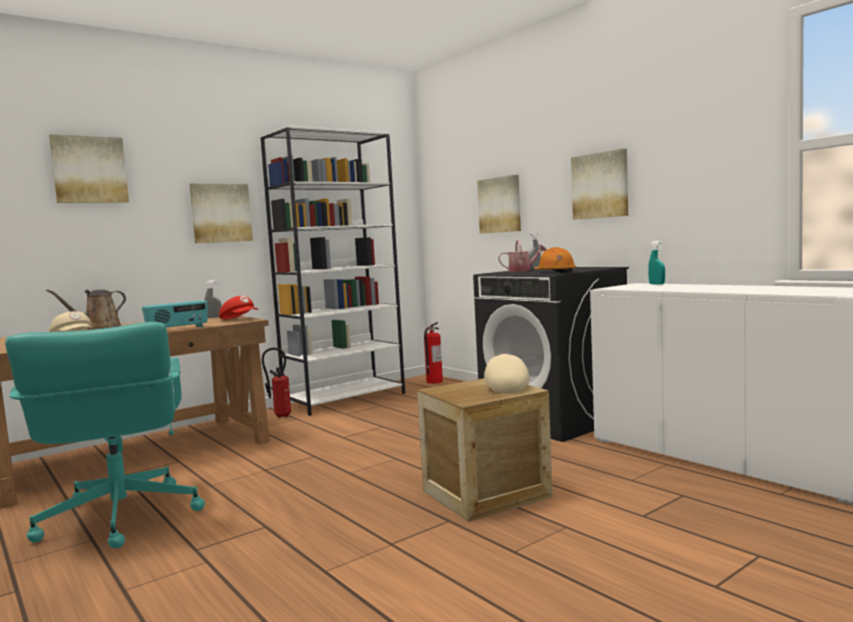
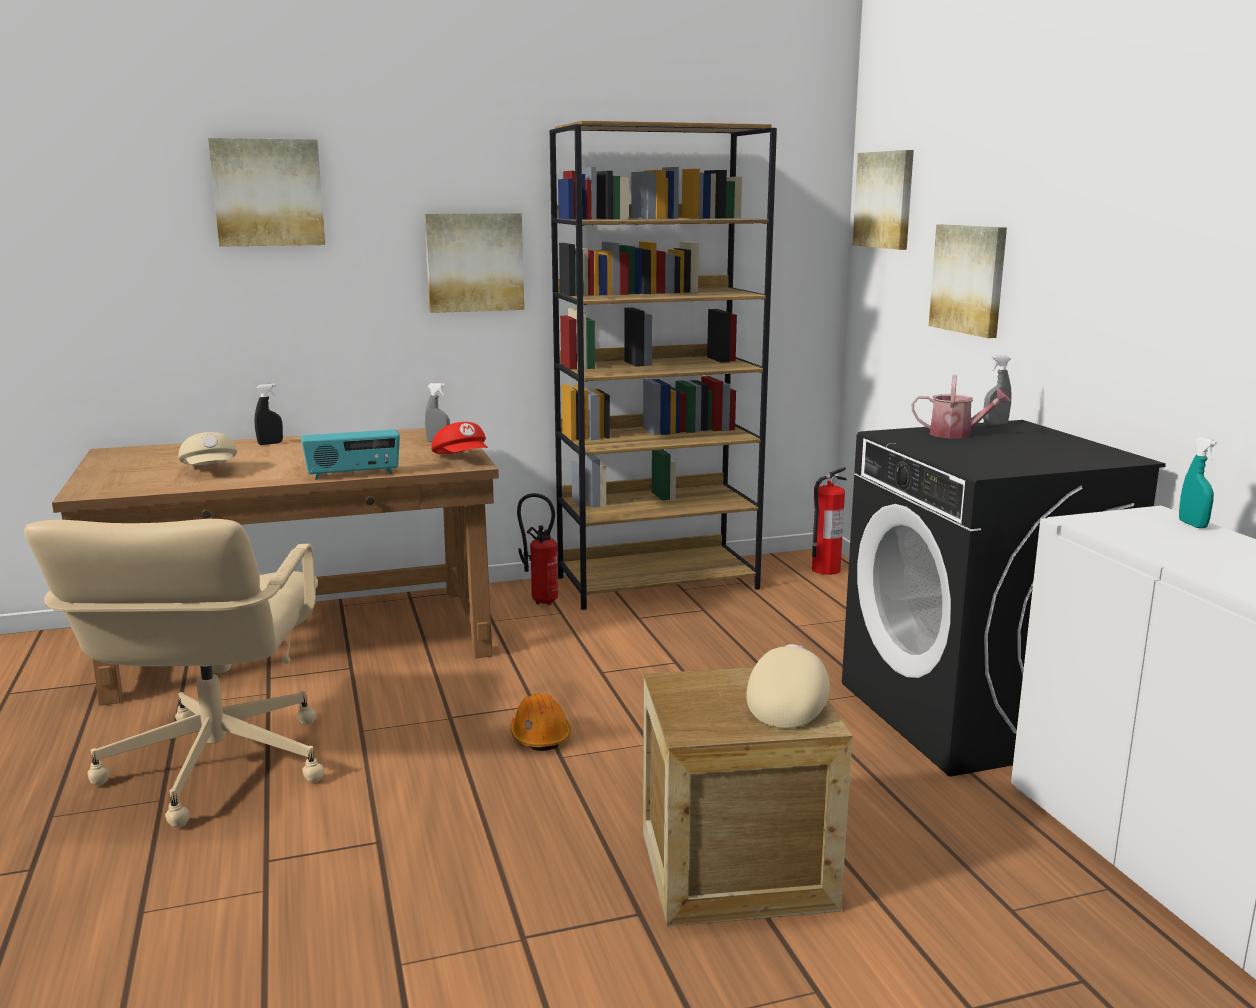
camera: 20 degrees right, 10 degrees up
turquoise office chair [5,322,205,548] -> beige office chair [24,519,324,827]
brown watering can [46,289,126,330] -> black spray bottle [255,384,283,445]
white bookcase [261,126,405,416] -> brown bookcase [550,121,777,610]
orange hard hat [534,247,577,273] -> orange hard hat moved to [510,693,571,751]
picture [571,149,628,220] -> picture moved to [853,150,914,250]

